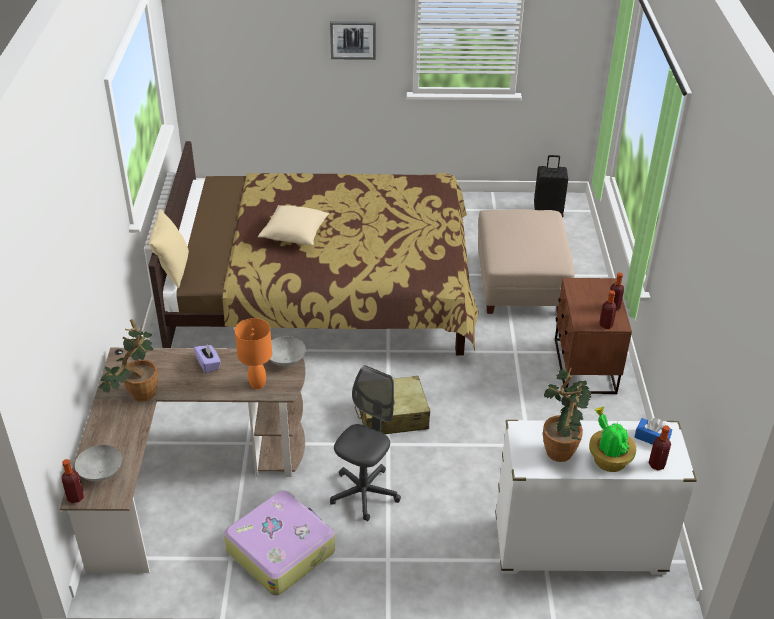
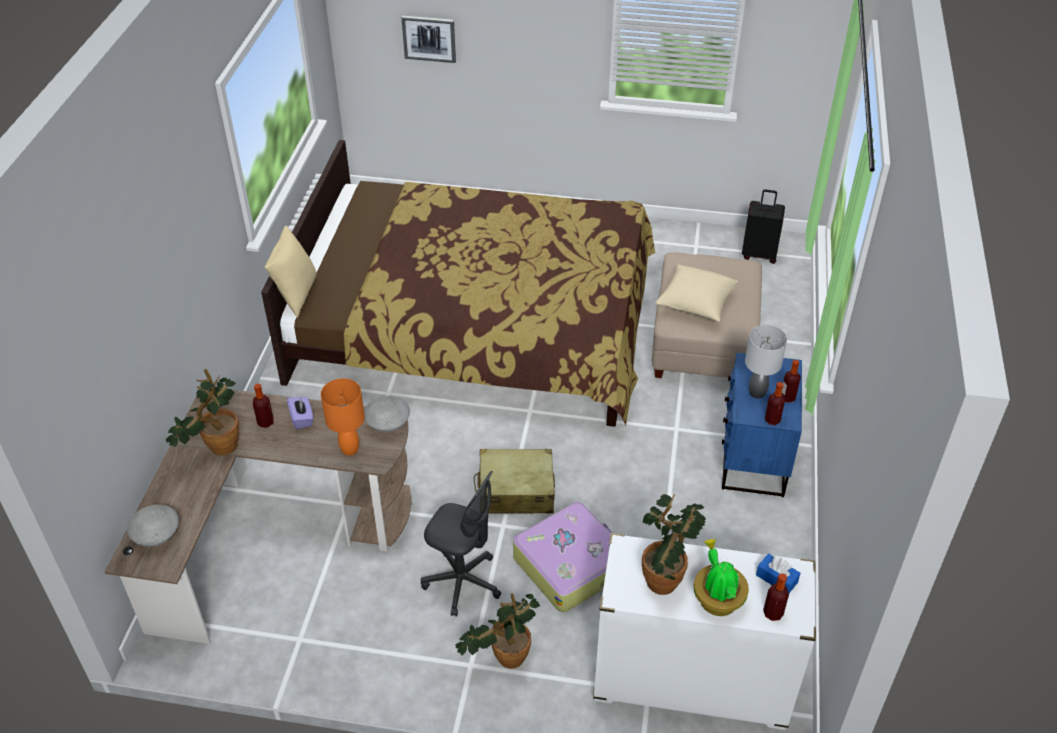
camera: 10 degrees right, 5 degrees up
bottle [62,459,84,503] -> bottle moved to [253,384,274,428]
suitcase [224,490,335,595] -> suitcase moved to [513,502,612,612]
beige pillow [258,205,329,245] -> beige pillow moved to [655,264,739,322]
picture [330,21,376,60] -> picture moved to [401,16,456,63]
grey office chair [330,365,401,522] -> grey office chair turned 75 degrees clockwise [421,471,501,617]
brown nightstand [555,278,632,395] -> blue nightstand [722,353,802,497]
none -> potted plant [455,593,540,669]
none -> grey table lamp [745,325,787,399]

